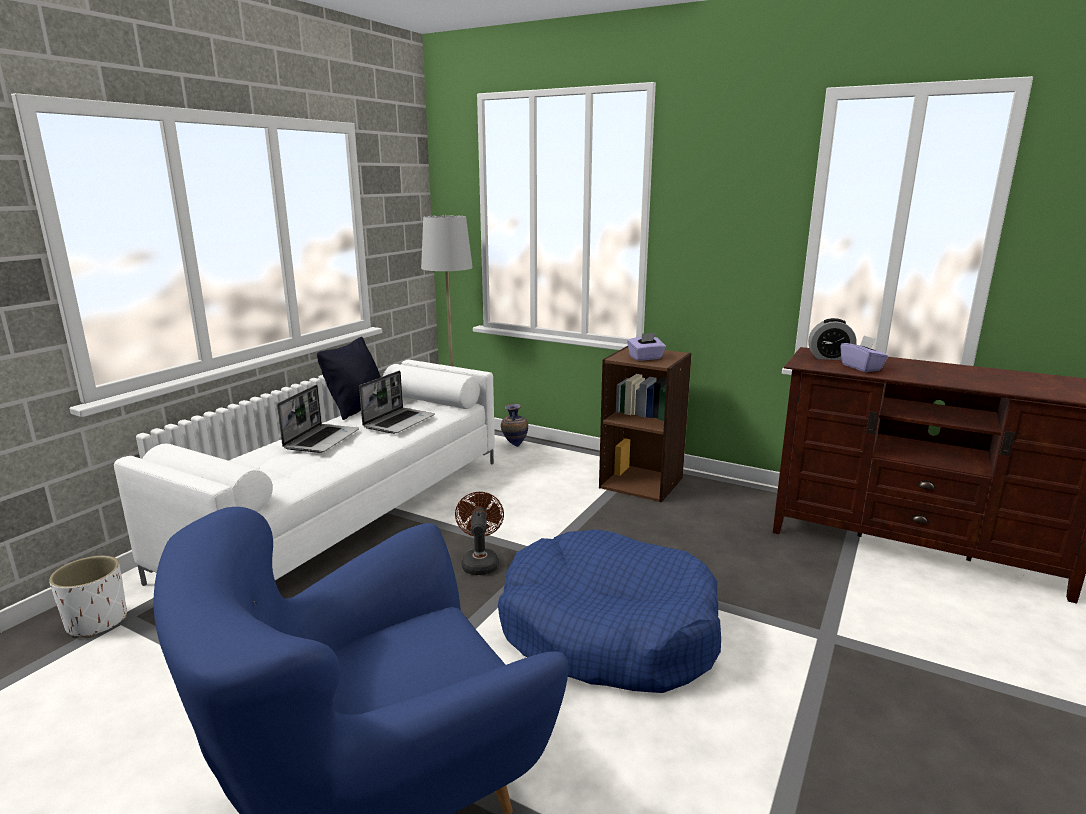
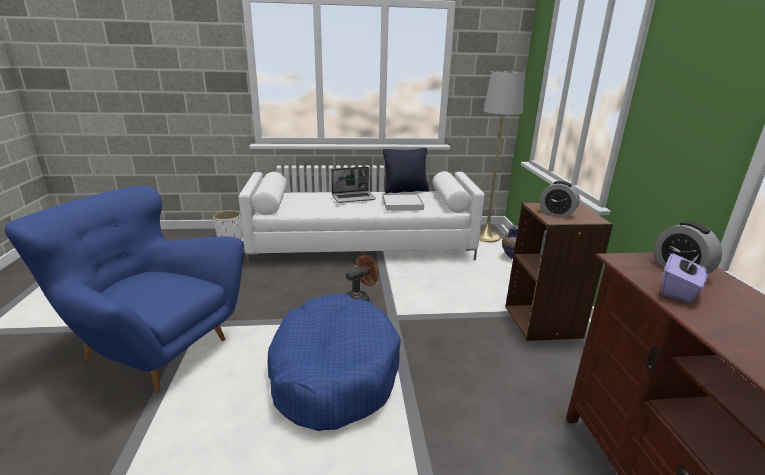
camera: 55 degrees right, 5 degrees up
laptop [359,371,435,434] -> white tray [382,193,424,211]
purple tissue box [627,333,666,361] -> alarm clock [540,181,580,217]

